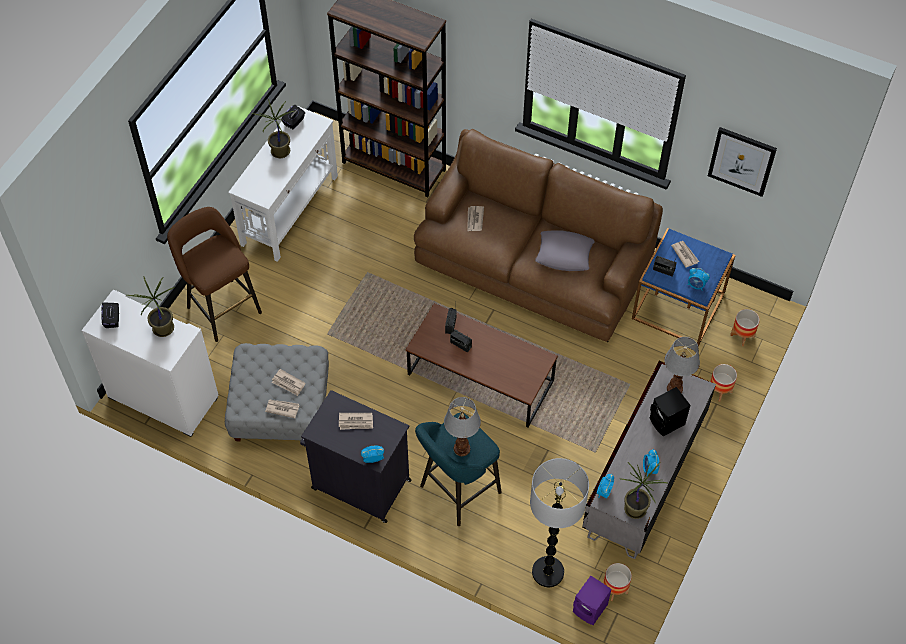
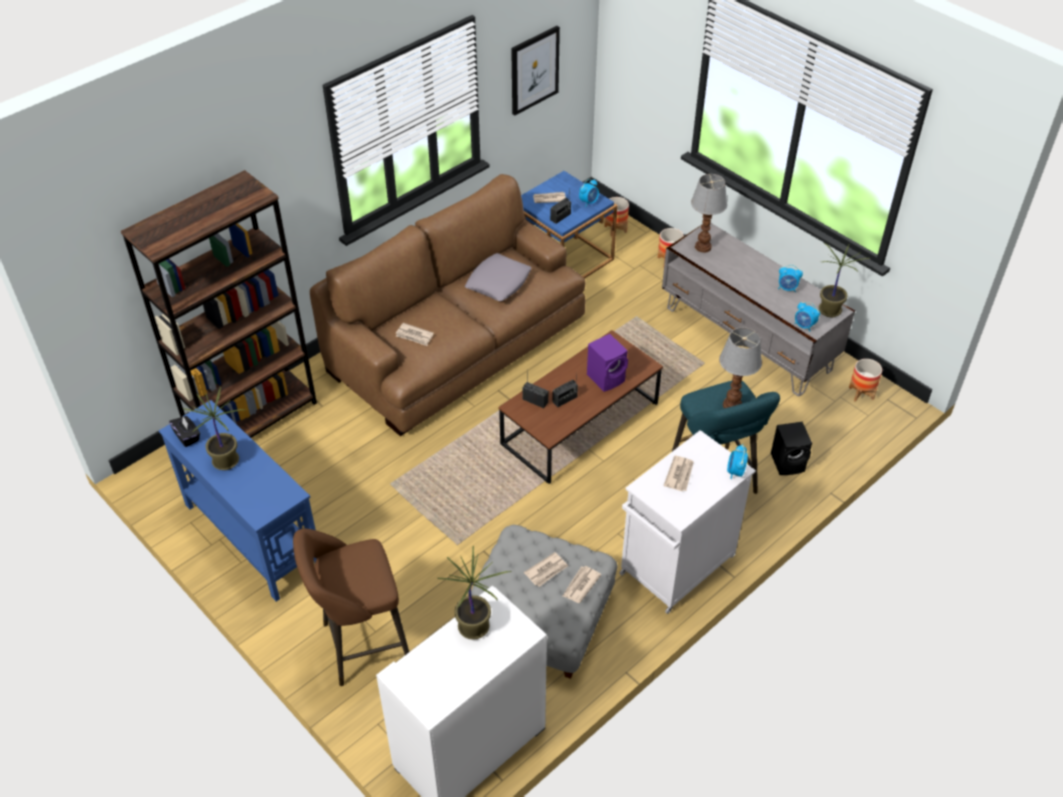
camera: 70 degrees left, 10 degrees down
black tissue box [101,302,119,328] -> none
white console table [228,106,338,262] -> blue console table [159,400,317,602]
black cabinet [300,390,411,523] -> white cabinet [620,430,756,614]
floor lamp [530,458,589,587] -> none
purple speaker [573,576,612,625] -> purple speaker moved to [587,334,628,392]
black speaker [650,387,691,436] -> black speaker moved to [771,422,812,475]

